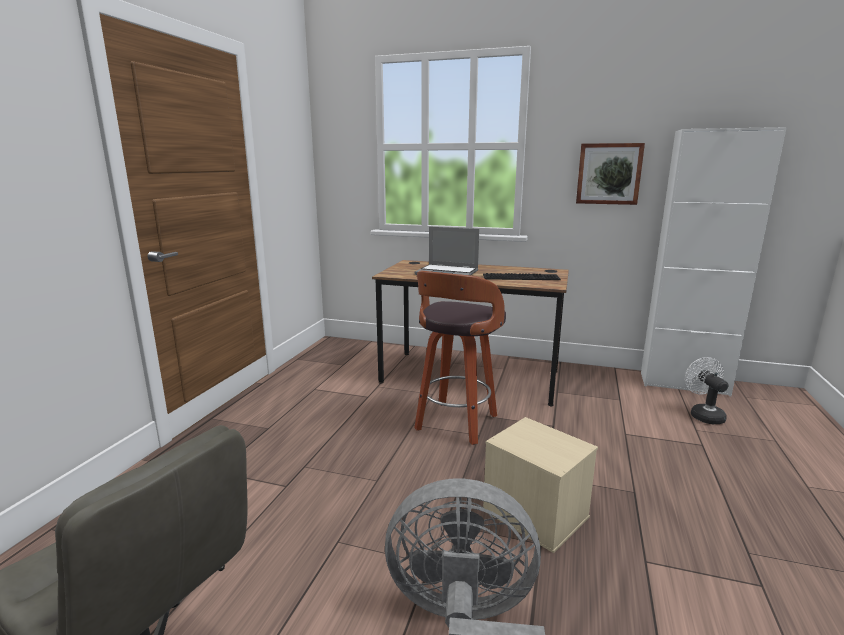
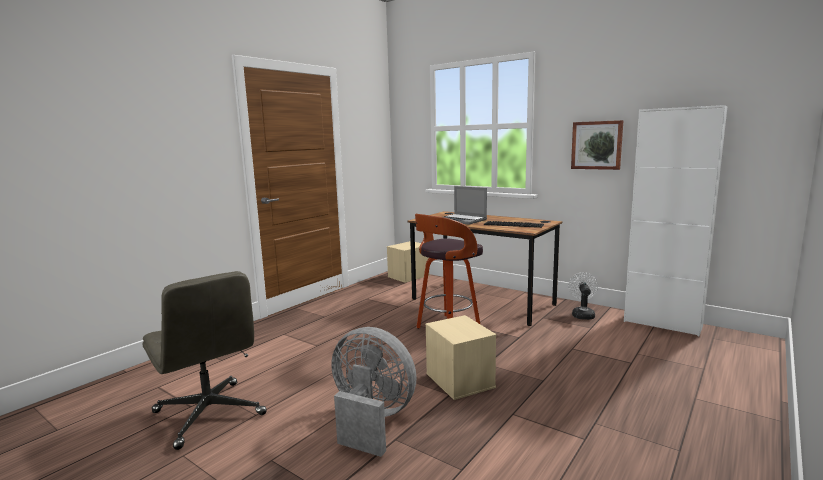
camera: 20 degrees right, 5 degrees down
white fan [685,357,729,424] -> white fan moved to [568,272,598,320]
none -> beige storage box [387,241,430,283]

